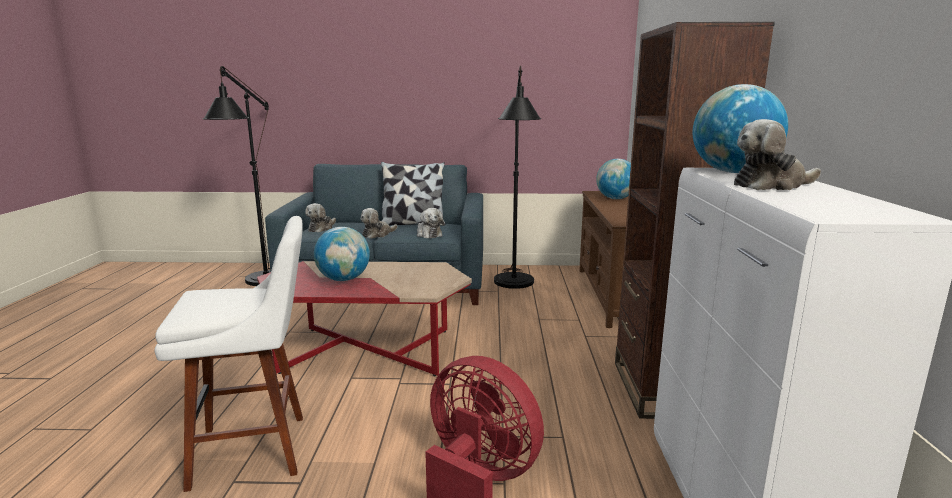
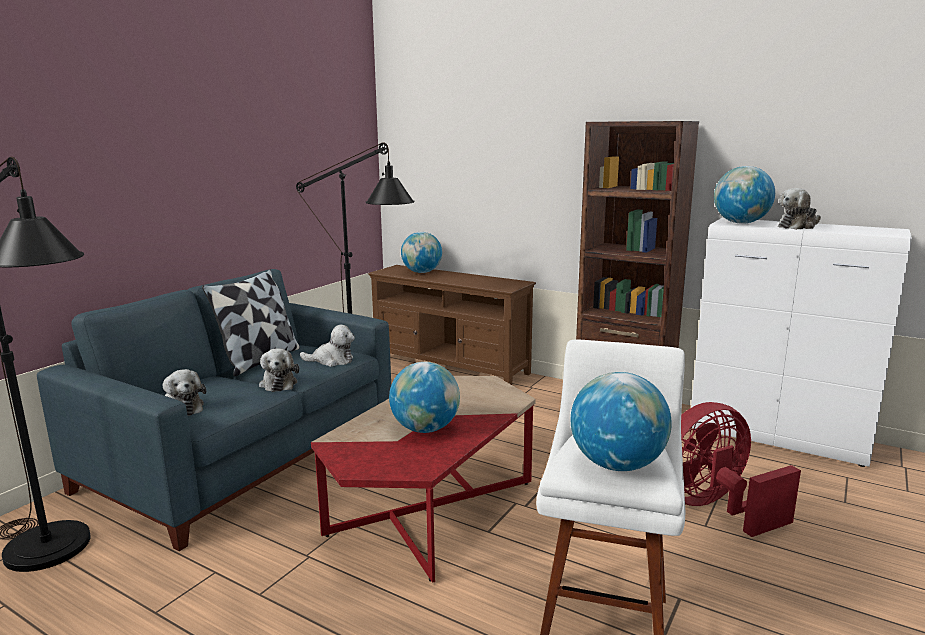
camera: 60 degrees left, 0 degrees up
plush toy [734,119,821,190] -> plush toy turned 45 degrees clockwise [778,188,821,230]
none -> globe [571,372,672,471]

